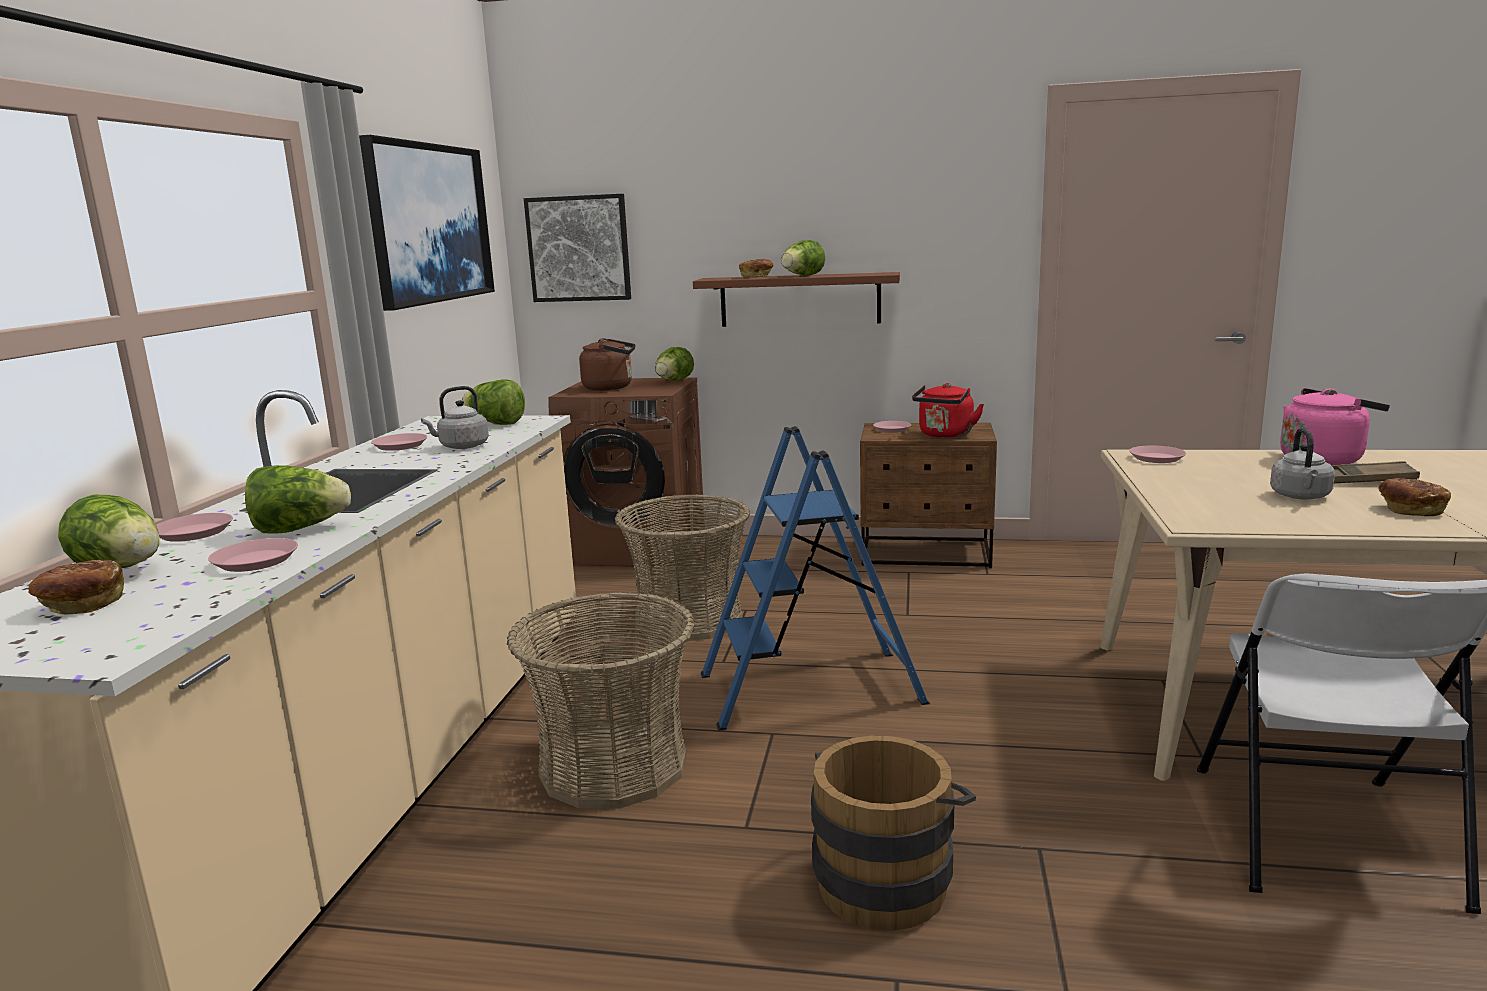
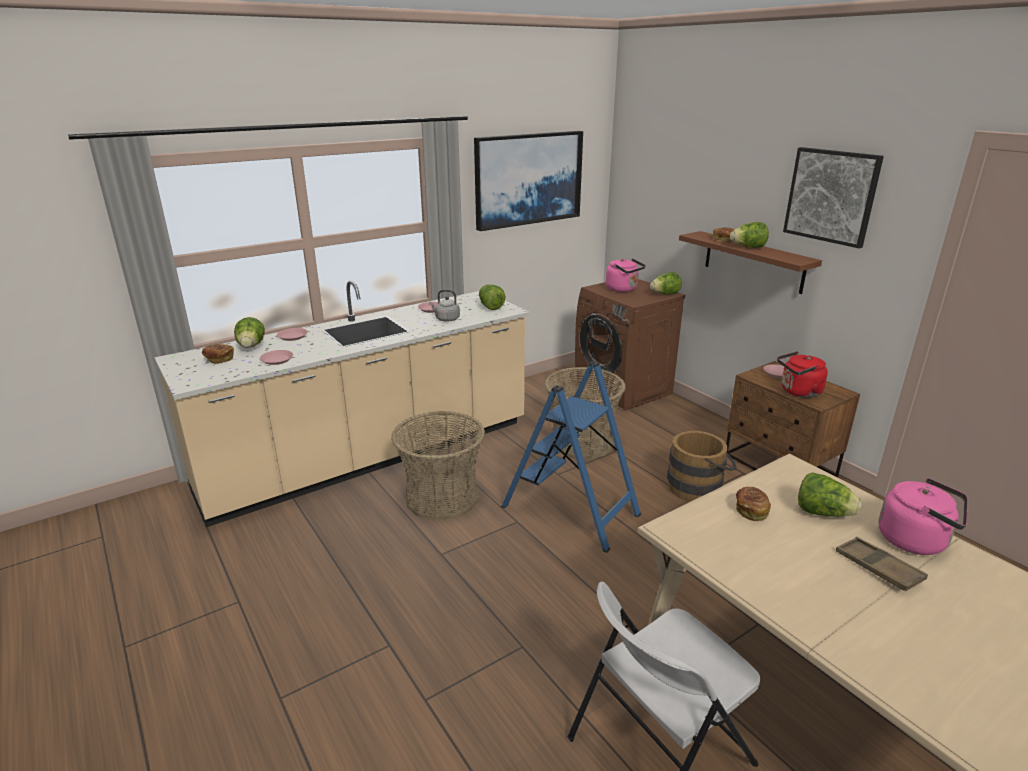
camera: 45 degrees right, 10 degrees up
lettuce [245,465,351,534] -> lettuce moved to [798,472,862,517]
picture [524,194,631,302] -> picture moved to [783,147,884,248]
brown kettle [579,338,636,391] -> pink kettle [606,258,646,292]
brown bucket [811,735,976,931] -> brown bucket moved to [667,431,737,502]
pink plate [1129,446,1186,463] -> none
grey kettle [1270,428,1335,500] -> none
bread [1379,478,1451,516] -> bread moved to [736,487,771,521]

